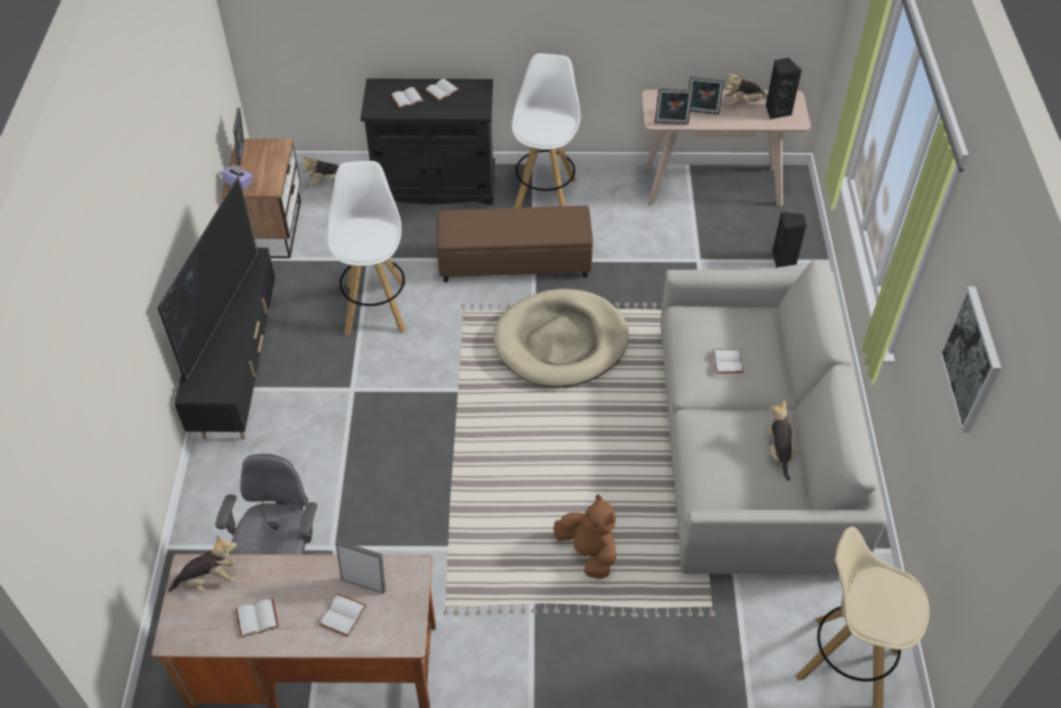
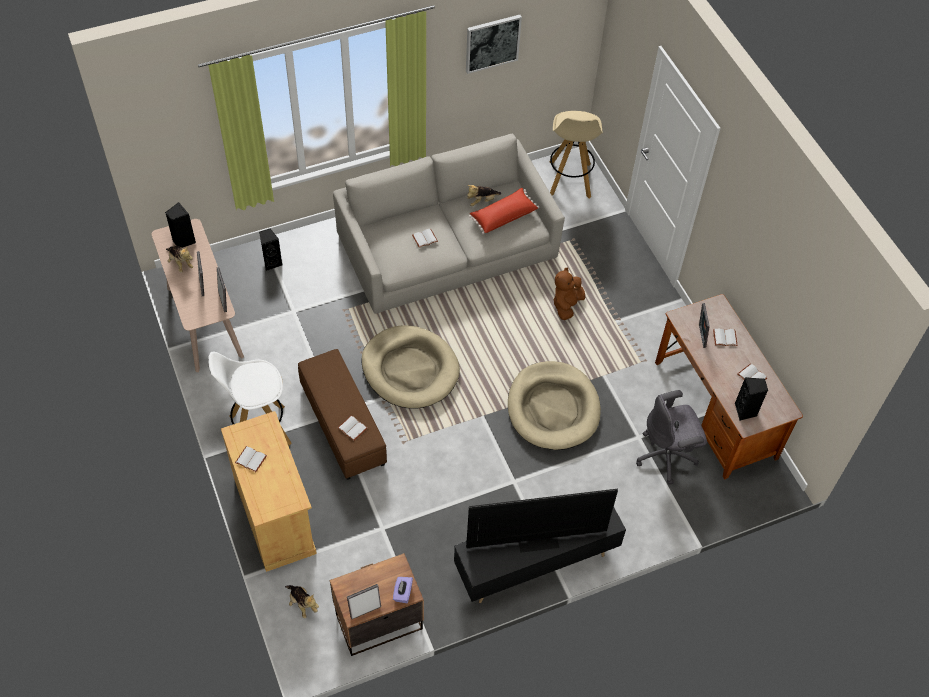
camera: 115 degrees left, 5 degrees up
plush toy [168,535,237,592] -> black speaker [735,377,768,421]
white stool [328,161,406,336] -> none
black cabinet [360,78,495,205] -> beige cabinet [221,411,317,572]
white book [391,87,424,109] -> white book moved to [338,415,367,441]
none -> red pillow [469,188,539,234]
none -> beige dog bed [508,361,601,450]

